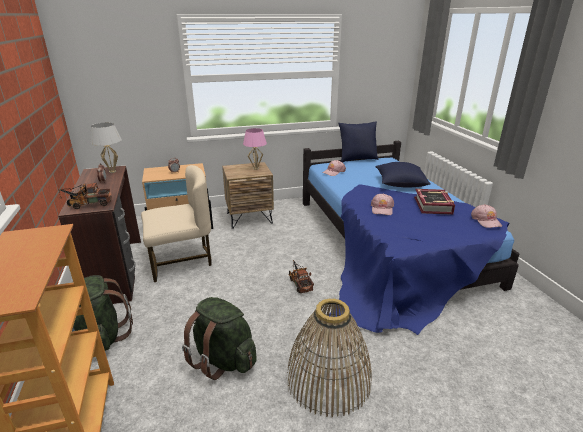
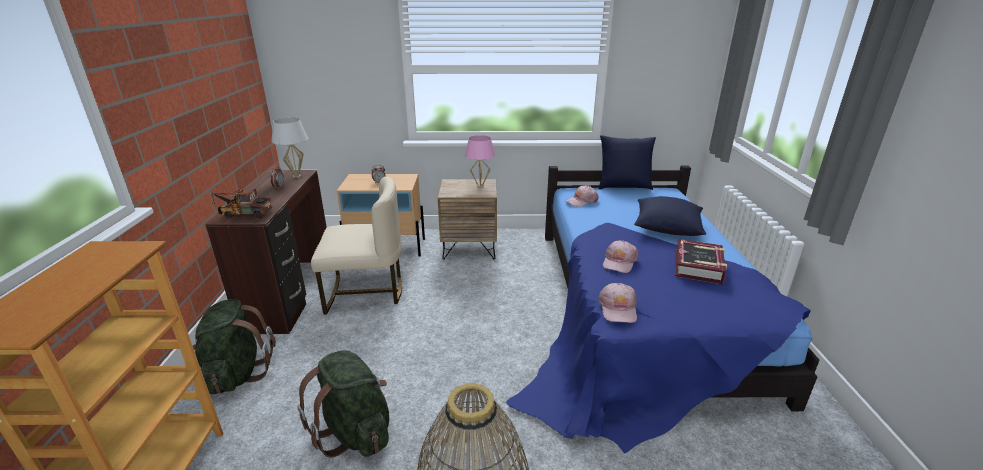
camera: 15 degrees right, 0 degrees up
toy truck [289,260,314,293] -> none
pink cap [471,204,502,228] -> pink cap moved to [598,283,637,323]

